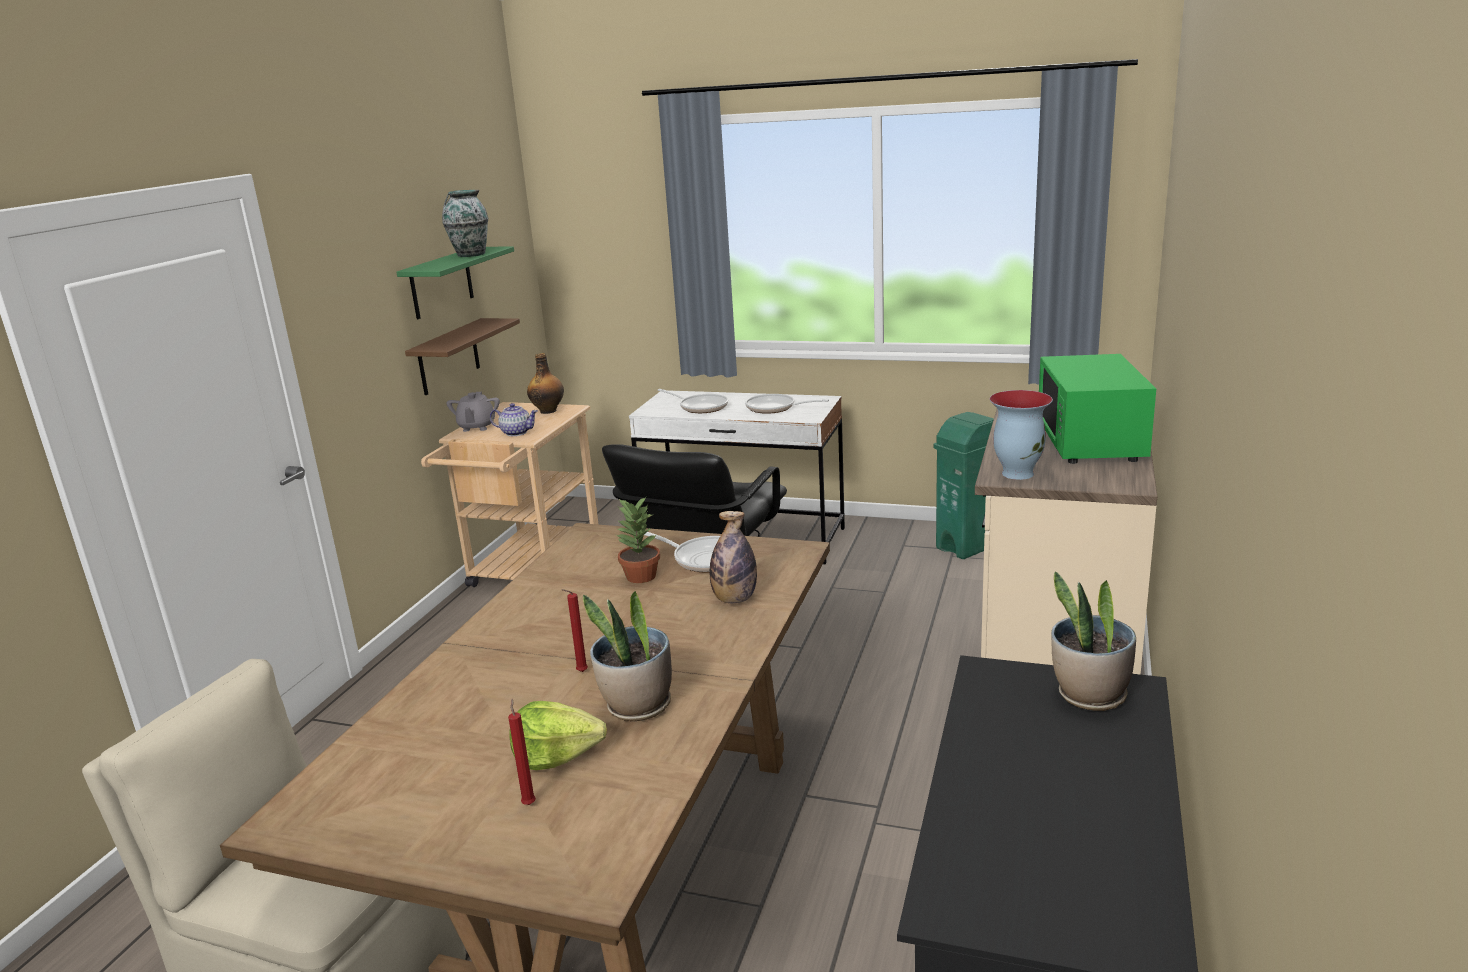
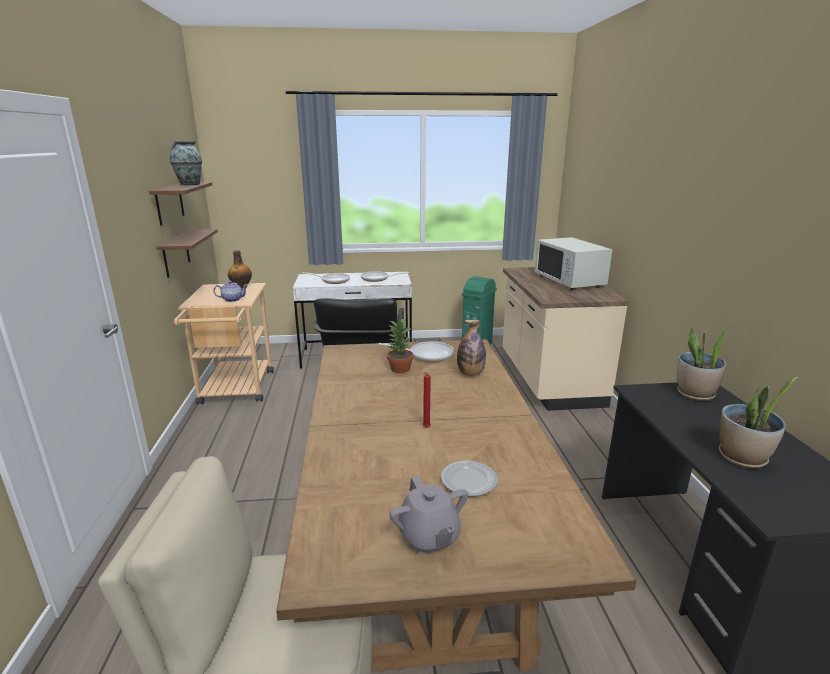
camera: 25 degrees left, 0 degrees up
green shelf [397,246,514,319] -> brown shelf [149,182,213,226]
grey teapot [446,392,500,432] -> grey teapot moved to [389,476,468,555]
red candle [508,699,536,805] -> none
lettuce [509,701,607,770] -> plate [441,461,498,496]
potted plant [583,591,672,721] -> potted plant moved to [719,377,798,468]
vase [990,390,1053,480] -> none
green microwave [1039,354,1156,464] -> white microwave [535,237,612,291]

